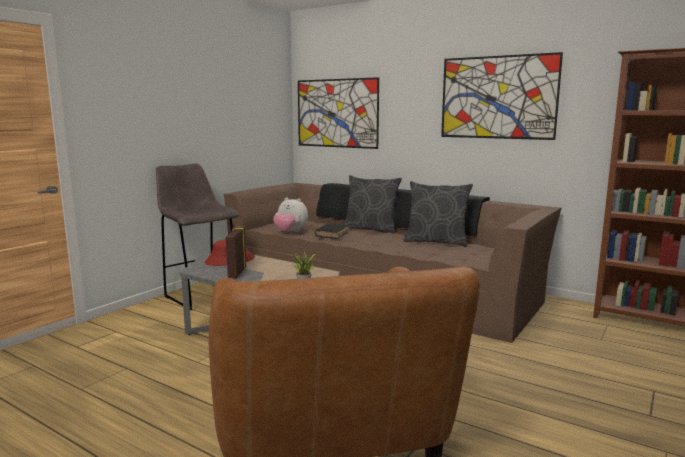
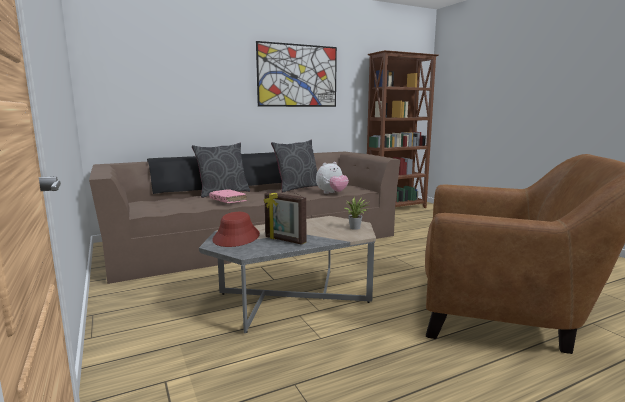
camera: 60 degrees left, 0 degrees up
grey stool [156,163,239,310] -> none
plush toy [273,198,308,232] -> plush toy moved to [316,162,349,194]
picture [298,77,379,149] -> none
black book [315,223,348,239] -> pink book [209,189,247,203]

